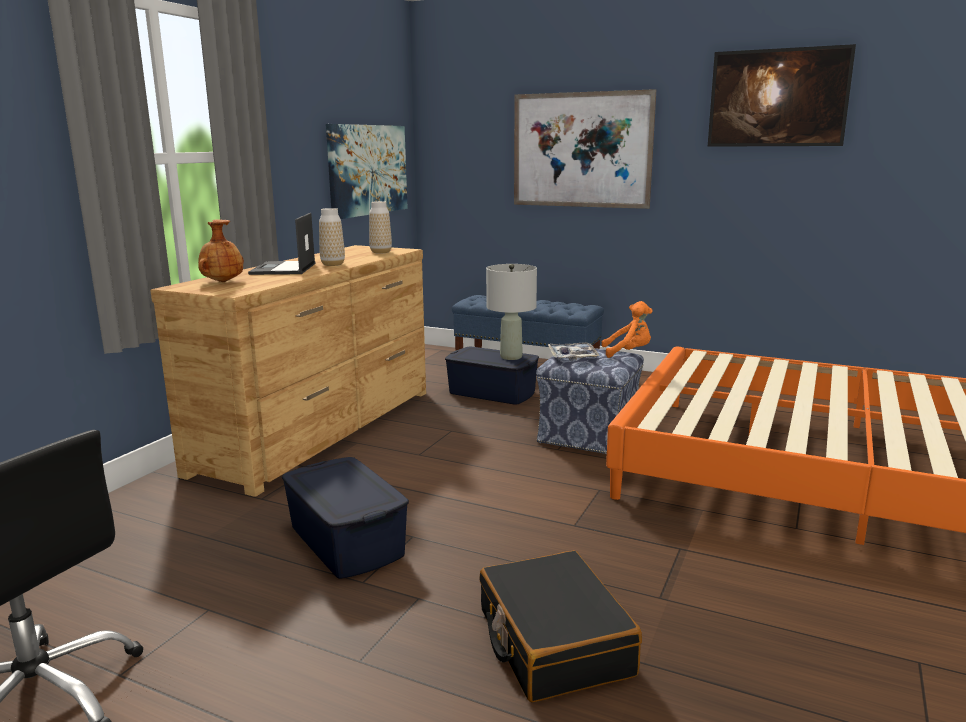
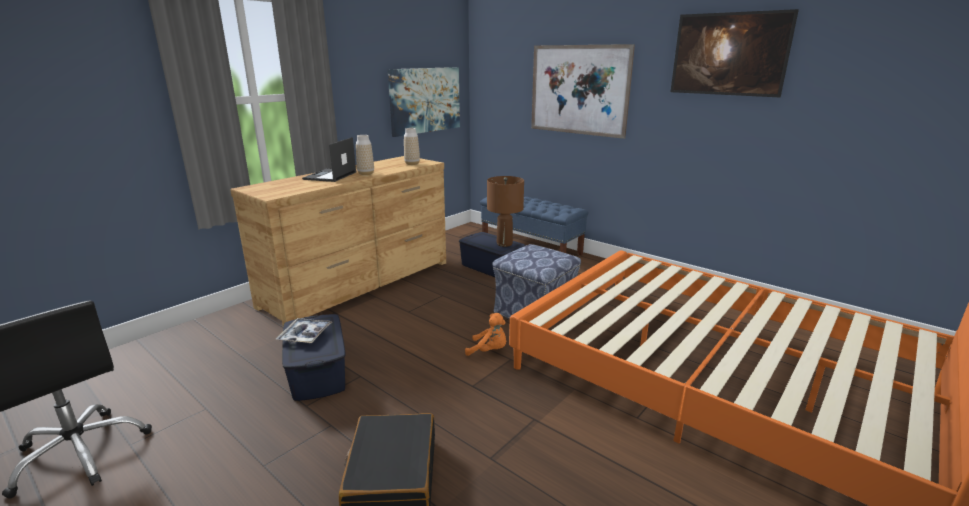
camera: 15 degrees right, 5 degrees up
brown vase [198,219,244,282] -> none
grey table lamp [486,264,537,360] -> brown table lamp [487,176,524,247]
tray [548,342,600,361] -> tray moved to [276,318,332,343]
orange plush toy [601,301,652,358] -> orange plush toy moved to [465,313,506,356]

